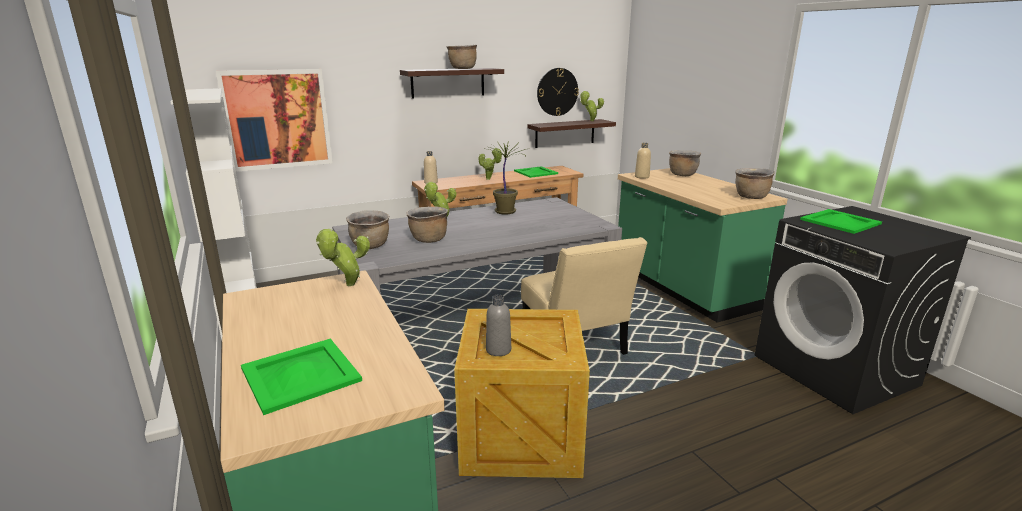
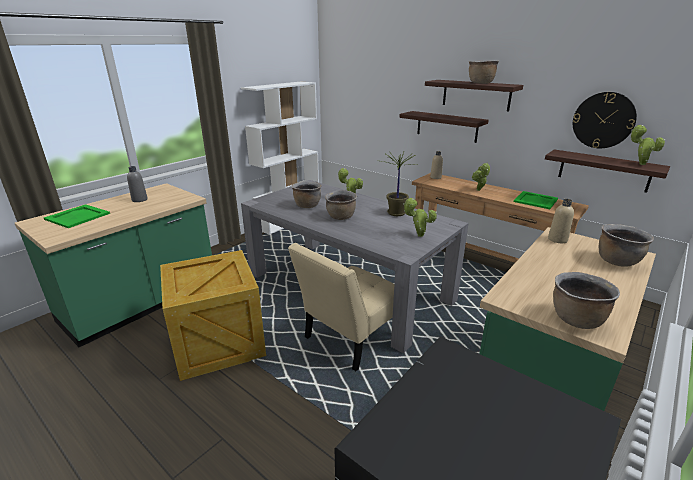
camera: 65 degrees right, 5 degrees up
picture [216,69,333,172] -> none
potted plant [316,229,370,286] -> potted plant moved to [403,198,437,237]
brown cooking pot [346,210,390,249] -> brown cooking pot moved to [325,190,357,220]
grey bottle [486,294,511,356] -> grey bottle moved to [127,166,148,202]
green tray [800,209,882,234] -> none
none -> shelf [399,111,489,143]

